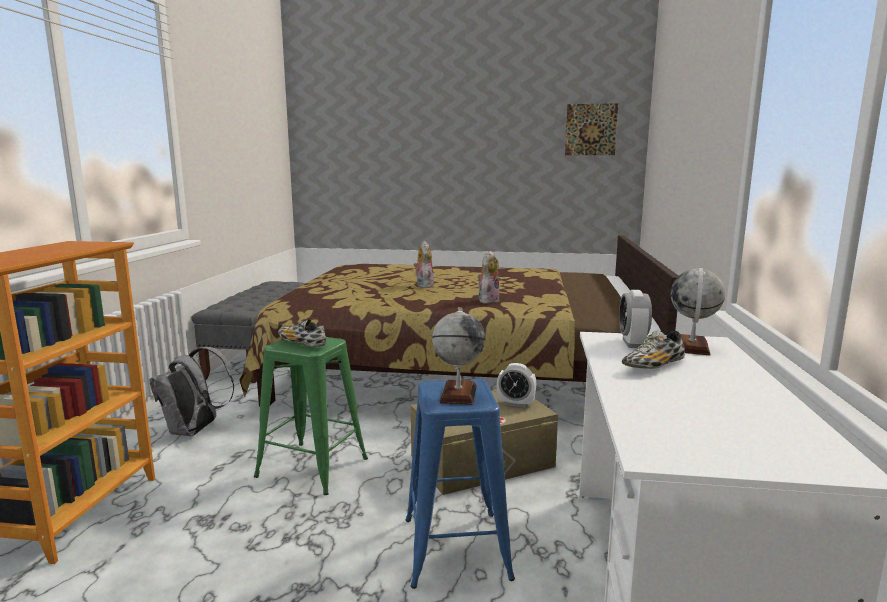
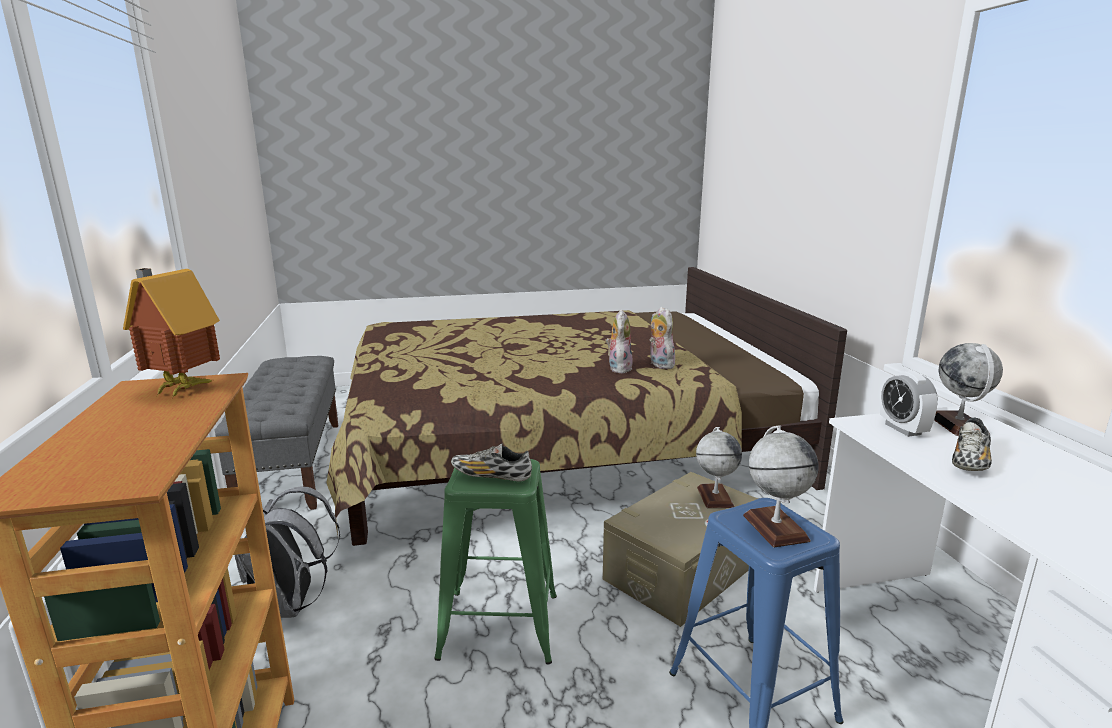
camera: 20 degrees left, 5 degrees up
plush toy [414,241,434,288] -> plush toy moved to [650,307,675,369]
alarm clock [497,363,536,408] -> globe [696,427,742,508]
picture [565,103,618,155] -> none
none -> toy house [123,268,220,398]

